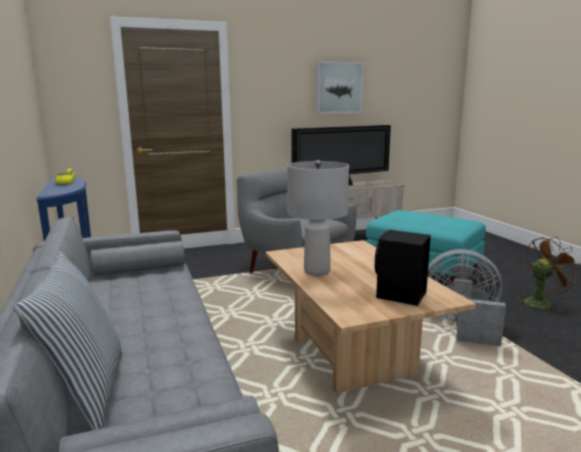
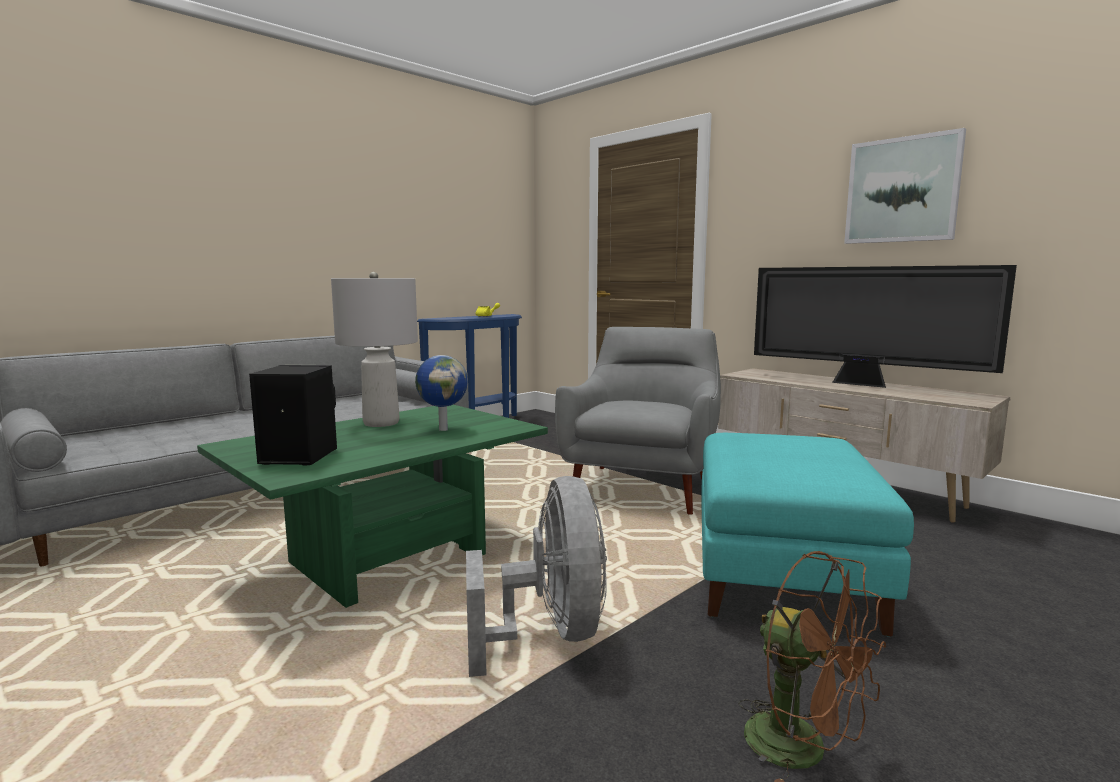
camera: 65 degrees right, 5 degrees down
pillow [14,251,122,430] -> none
beige coffee table [265,240,476,393] -> green coffee table [197,405,548,608]
none -> globe [415,355,468,431]

